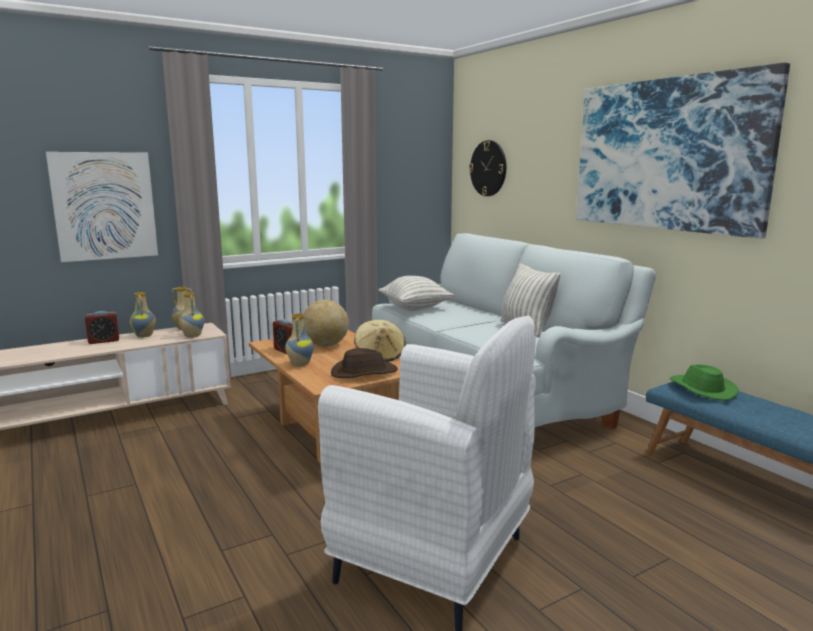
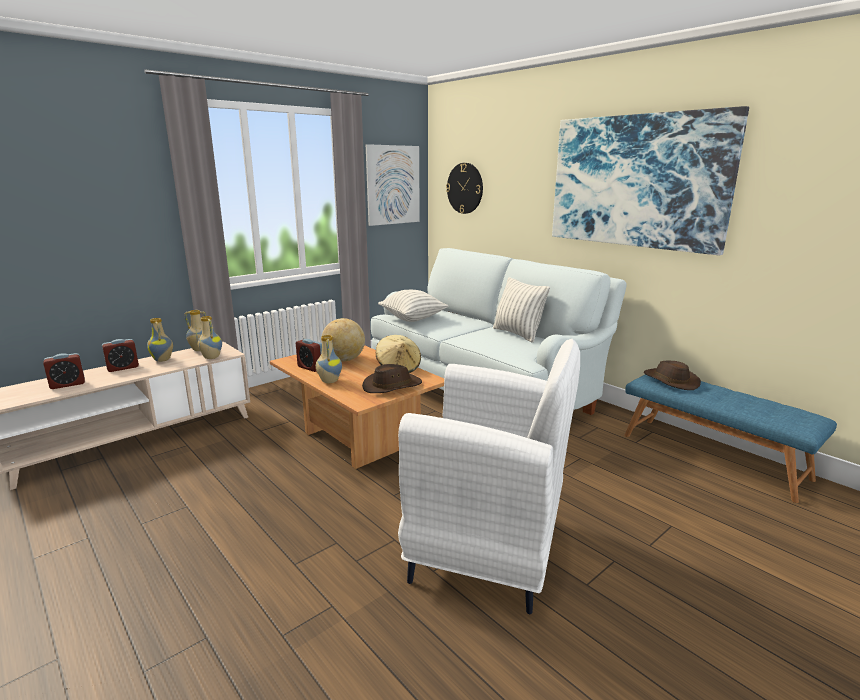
camera: 10 degrees left, 5 degrees up
picture [46,152,158,262] -> picture moved to [366,144,420,226]
green hat [670,364,739,401] -> brown hat [644,360,701,390]
none -> alarm clock [43,353,85,389]

